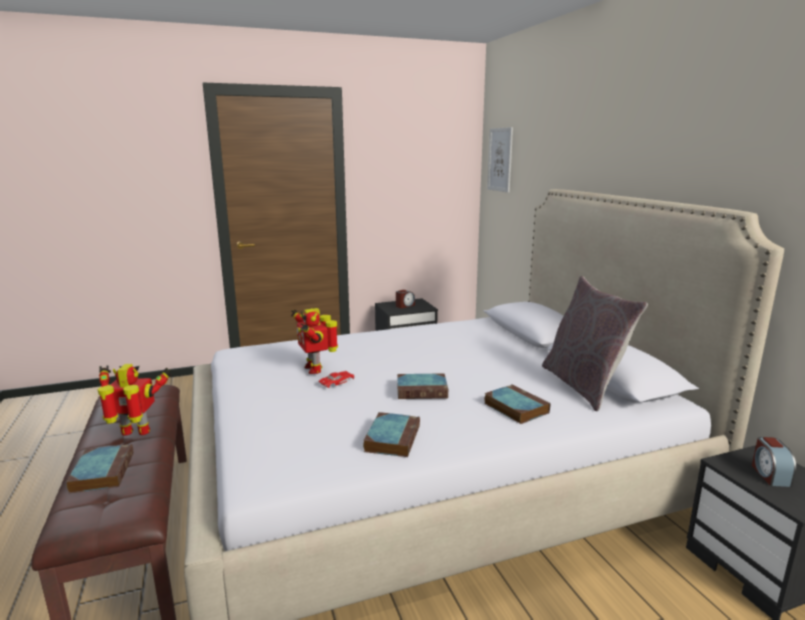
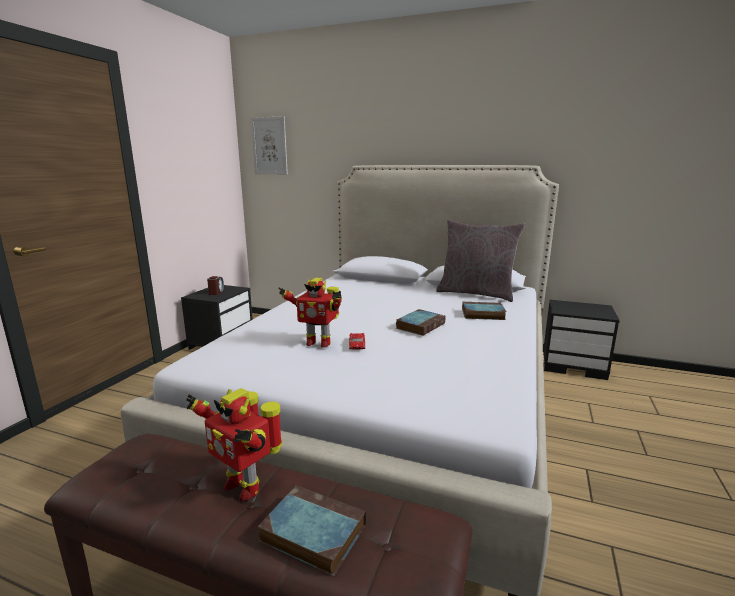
camera: 50 degrees left, 0 degrees up
toy robot [98,364,171,436] -> toy robot turned 90 degrees counterclockwise [186,388,282,501]
book [363,412,420,457] -> none
alarm clock [752,437,796,487] -> none

